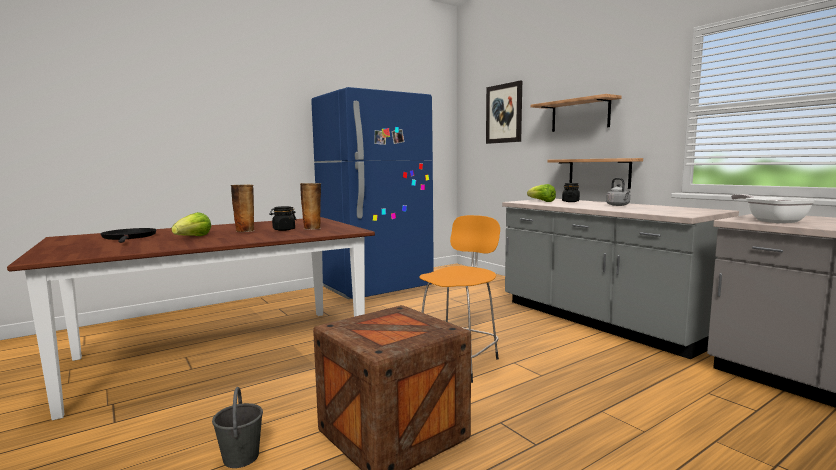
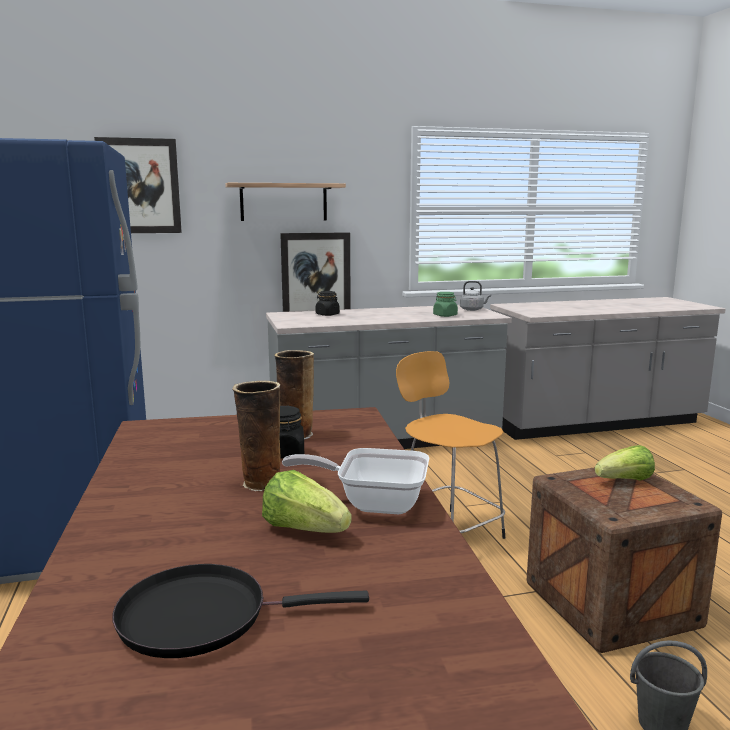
camera: 70 degrees left, 5 degrees up
lettuce [527,184,556,202] -> lettuce moved to [595,445,655,481]
shelf [547,158,643,189] -> picture [280,232,351,312]
grey kettle [606,178,630,206] -> grey kettle moved to [460,281,491,311]
frying pan [731,194,816,223] -> frying pan moved to [282,448,429,514]
none -> green jar [433,292,458,317]

